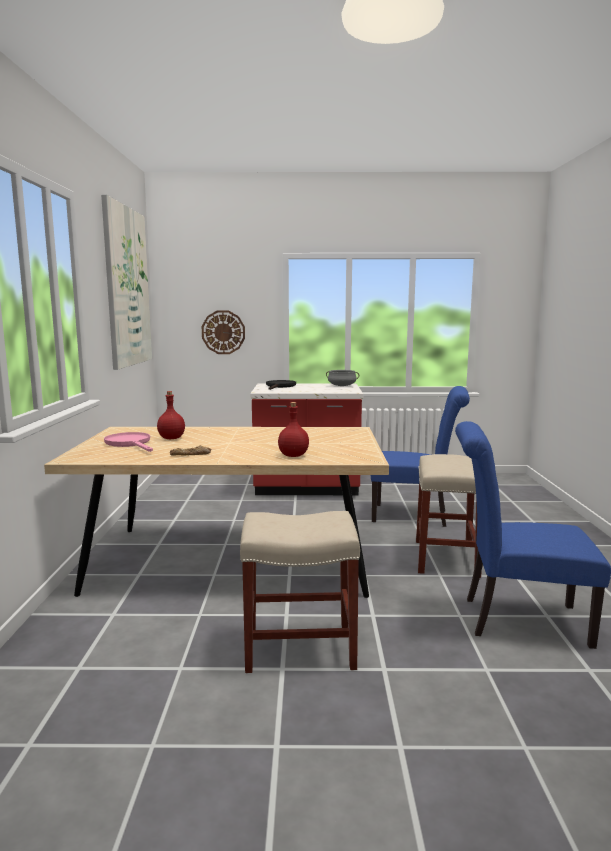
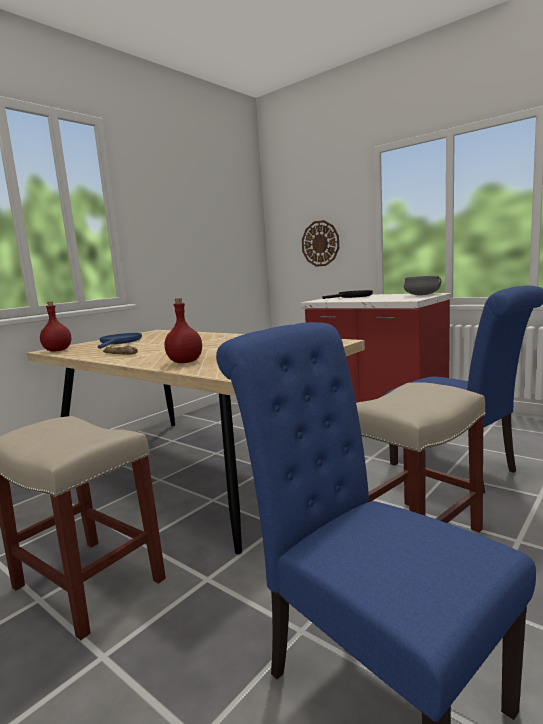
camera: 40 degrees right, 0 degrees up
picture [101,194,152,370] -> none
pink frying pan [104,432,153,452] -> blue frying pan [98,333,142,349]
red bottle [157,391,185,439] -> red bottle moved to [40,302,71,351]

